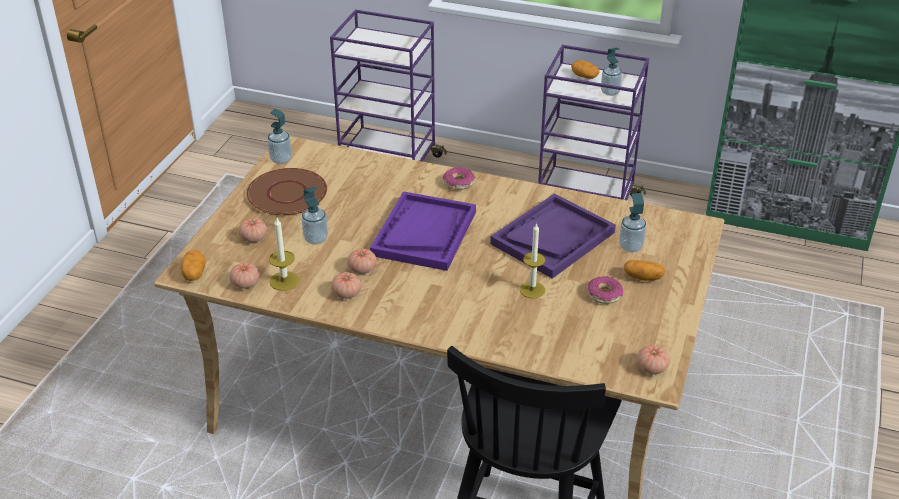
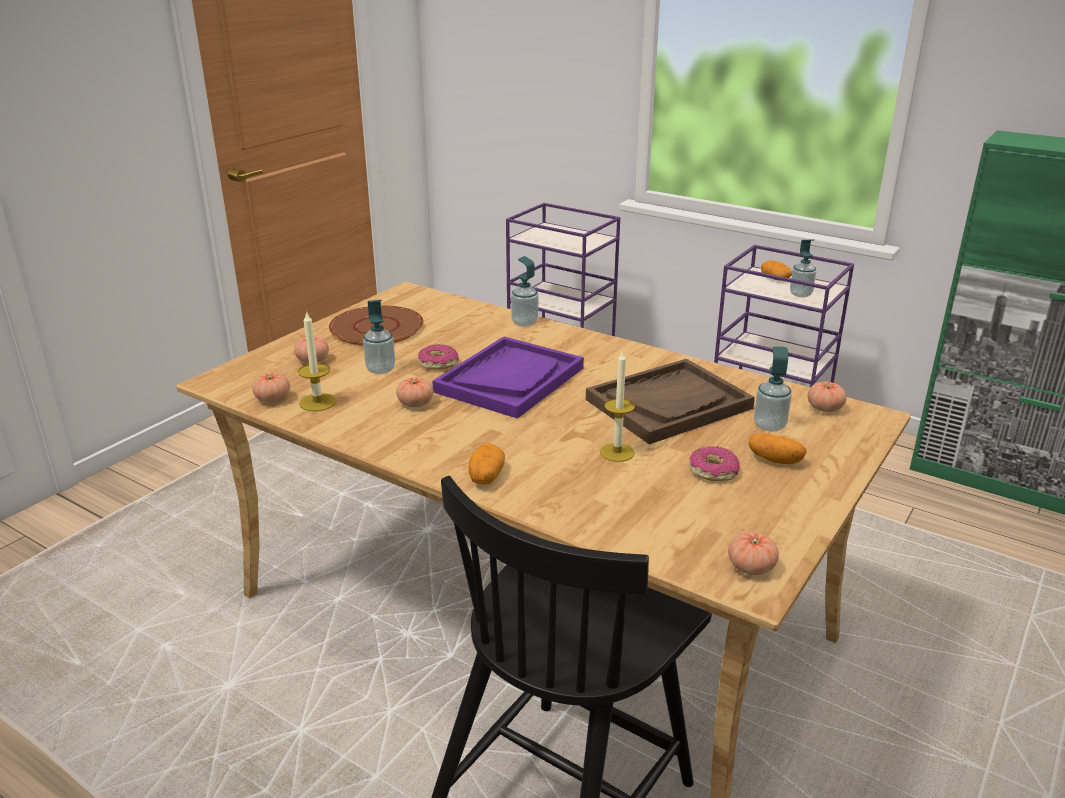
camera: 15 degrees right, 10 degrees down
potato [181,250,205,281] -> potato moved to [469,443,505,485]
soap dispenser [267,109,292,164] -> soap dispenser moved to [511,256,538,327]
tomato [331,272,361,299] -> tomato moved to [808,382,846,412]
donut [443,167,475,190] -> donut moved to [418,344,459,370]
purple tray [490,194,616,279] -> brown tray [586,359,755,444]

